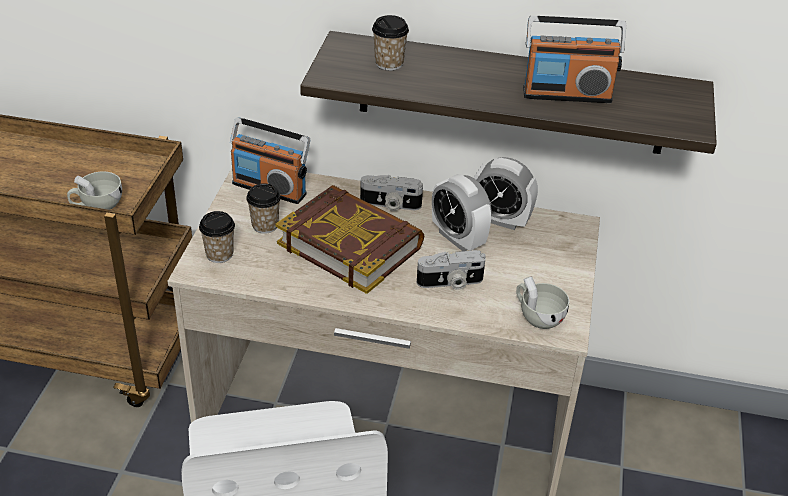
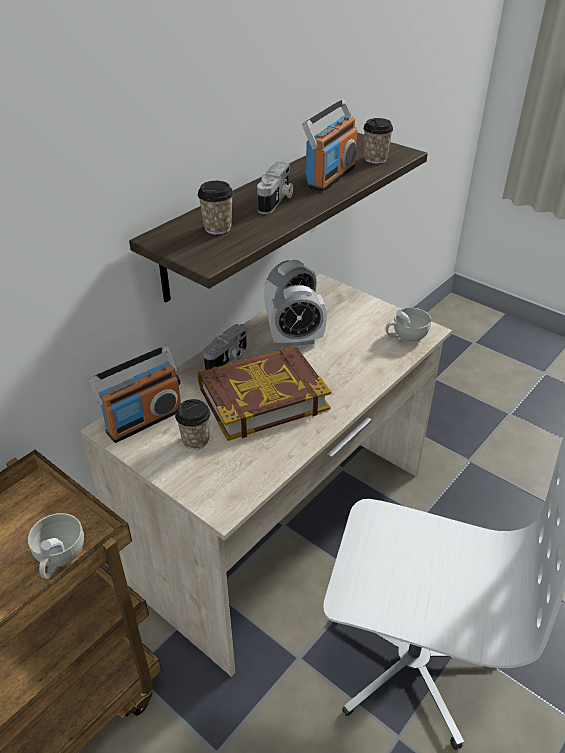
camera: 60 degrees left, 0 degrees up
cup [199,211,235,263] -> cup moved to [363,118,393,164]
camera [417,250,486,290] -> camera moved to [257,162,293,214]

